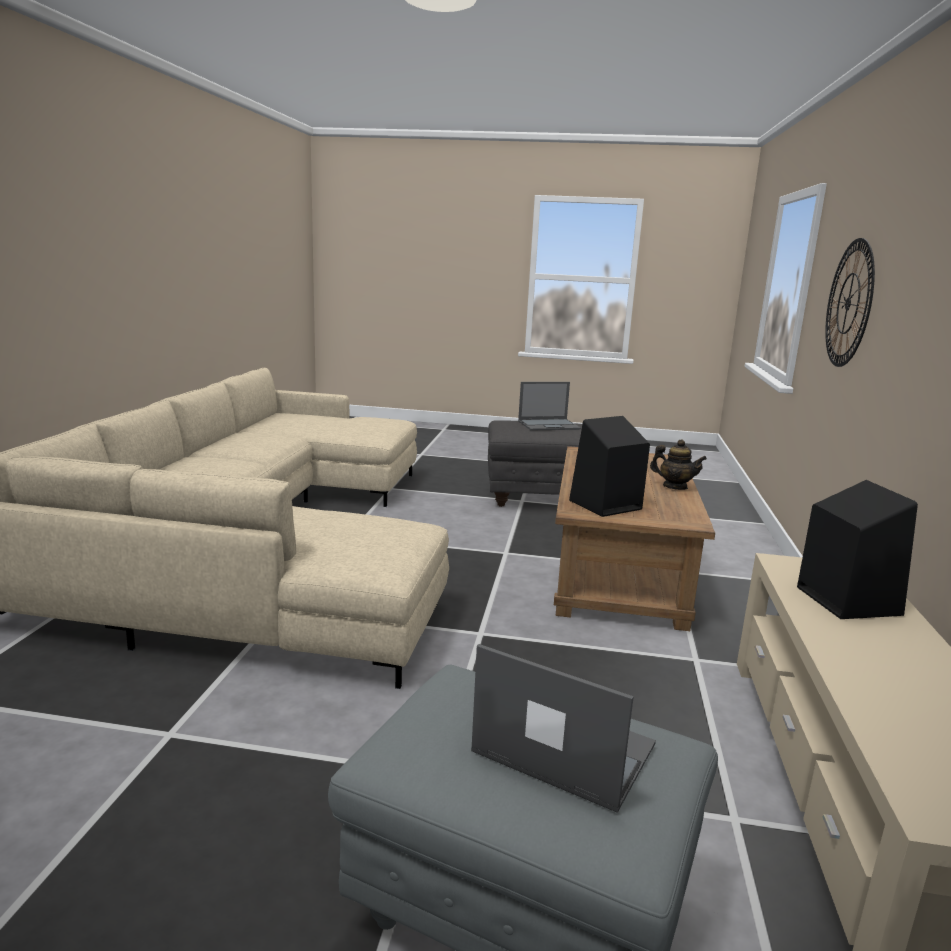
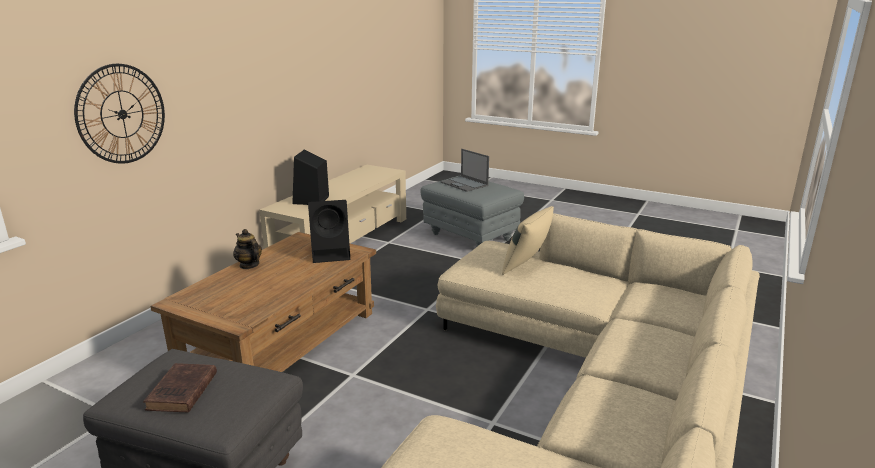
camera: 160 degrees left, 5 degrees up
laptop [518,382,581,431] -> brown book [143,363,217,413]
none -> beige pillow [502,206,554,275]

